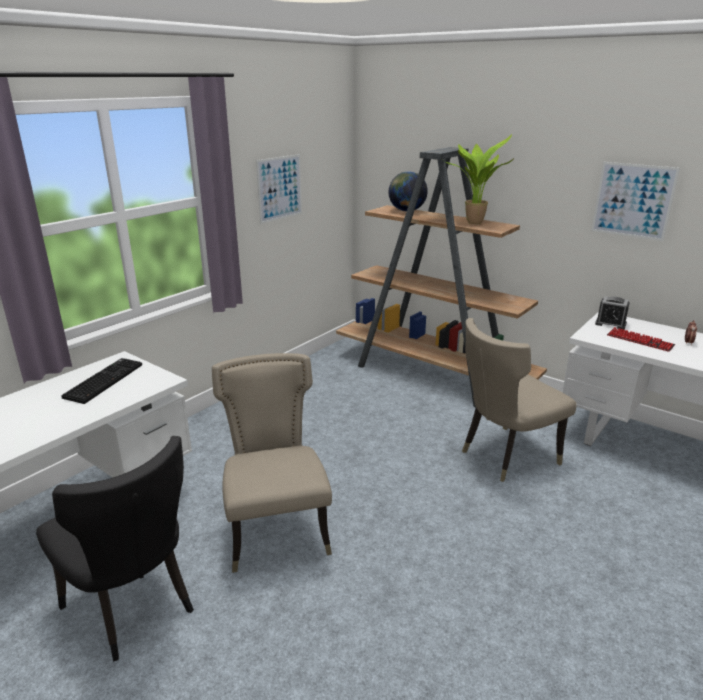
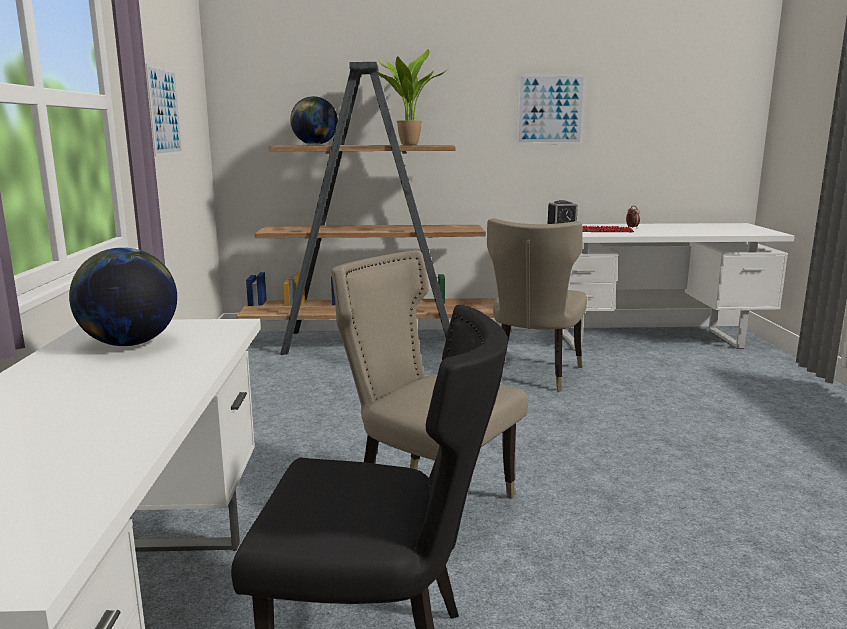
camera: 40 degrees left, 10 degrees down
keyboard [61,358,142,404] -> globe [69,247,177,346]

